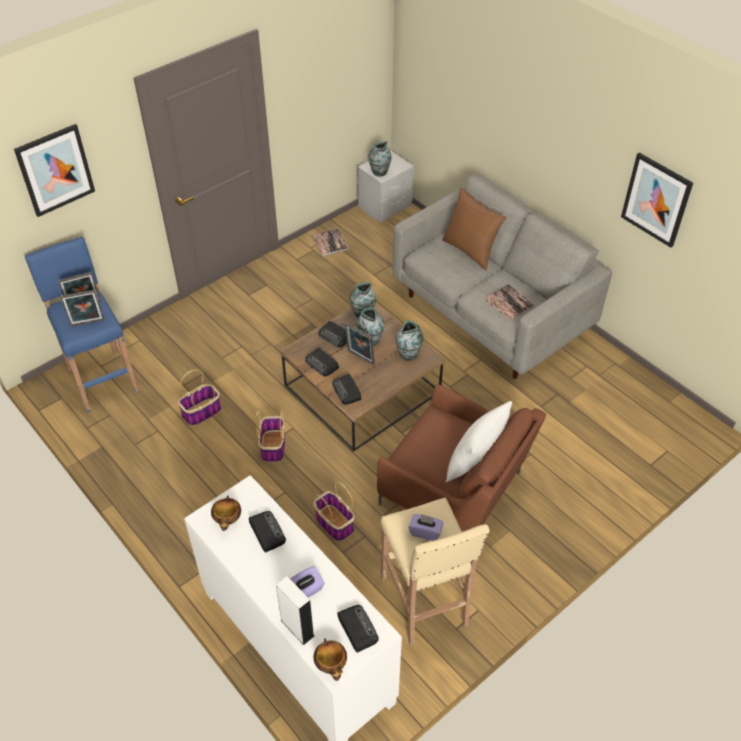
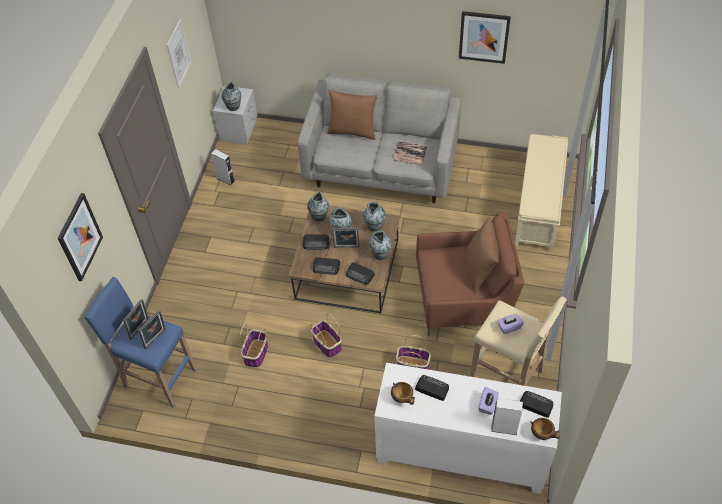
camera: 35 degrees left, 5 degrees up
book [312,229,348,256] -> grey speaker [211,149,235,186]
white pillow [446,401,512,482] -> brown pillow [466,217,499,293]
none -> picture [167,19,192,89]
none -> vase [369,230,392,260]
none -> beige bench [515,134,568,252]

